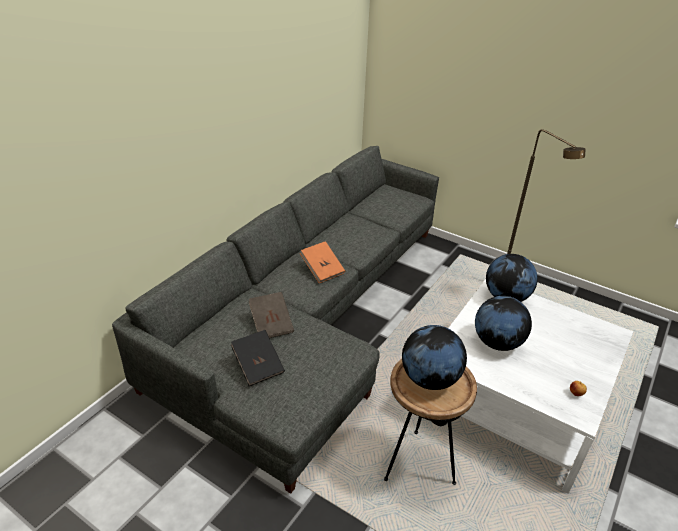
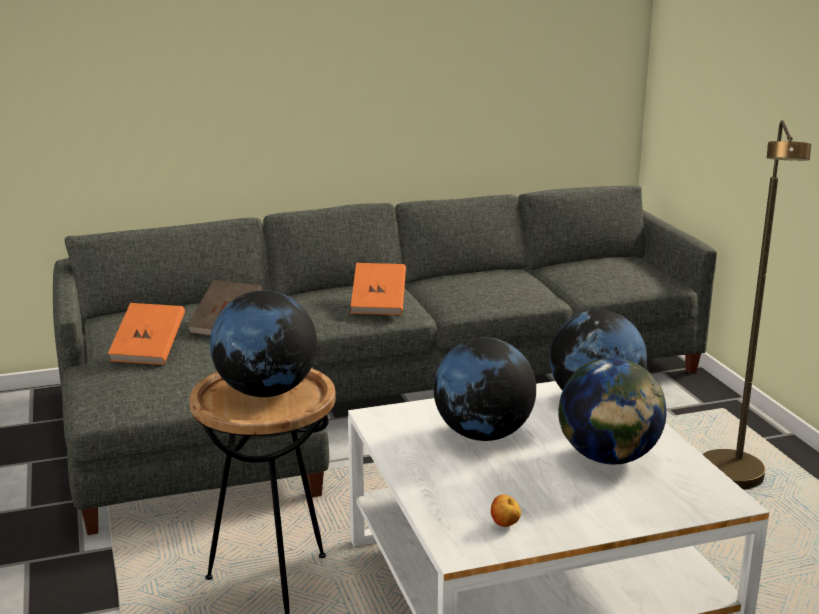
camera: 40 degrees right, 15 degrees down
black book [231,330,285,386] -> orange book [108,303,185,365]
none -> globe [558,358,667,465]

